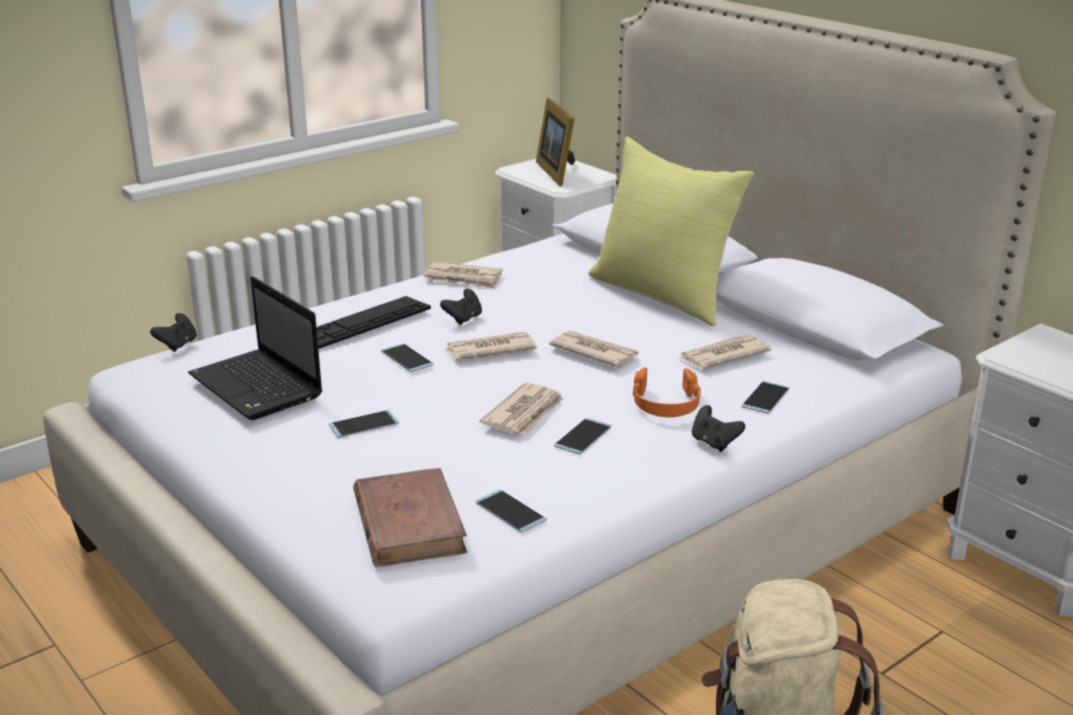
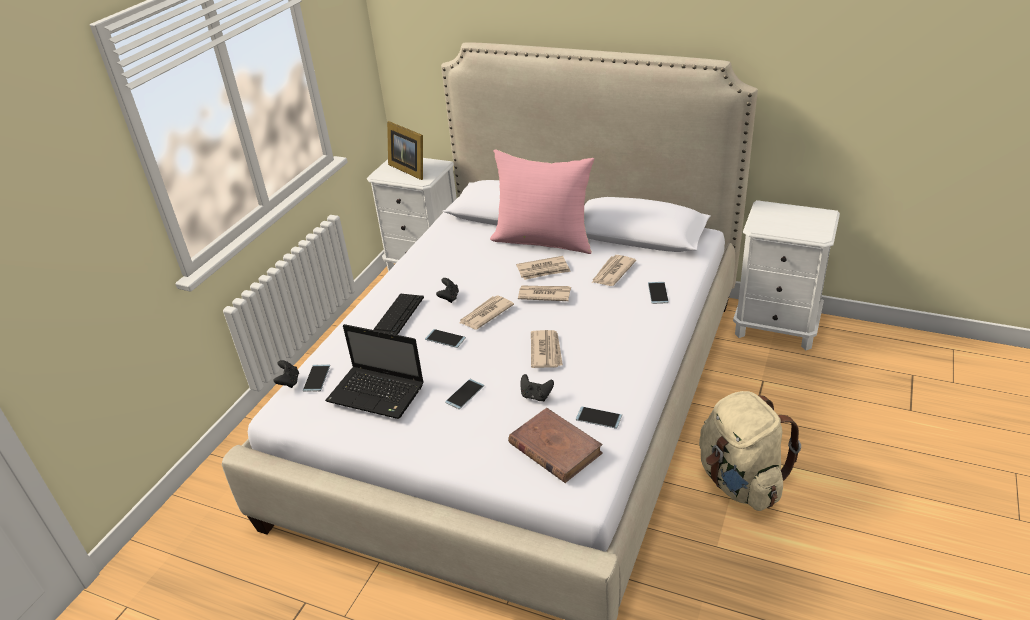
camera: 25 degrees left, 10 degrees up
newspaper [424,262,502,289] -> newspaper moved to [516,256,571,280]
phone [554,418,612,455] -> phone moved to [303,365,330,392]
yellow pillow [588,137,754,326] -> pink pillow [490,149,594,254]
orange headphones [633,367,701,417] -> none
black game controller [692,405,745,452] -> black game controller moved to [520,374,554,401]

